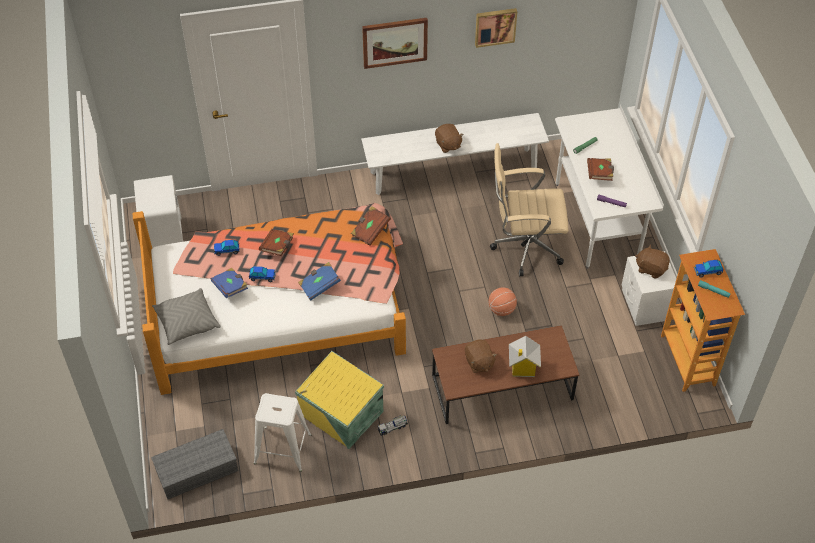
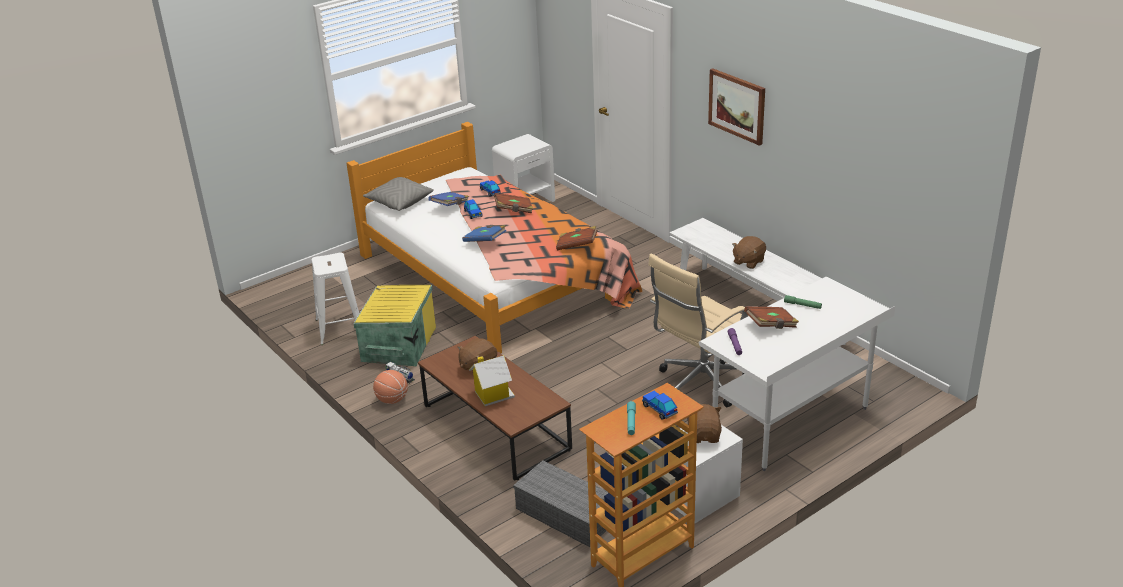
camera: 65 degrees right, 20 degrees down
grey storage box [151,429,238,499] -> grey storage box moved to [513,460,609,547]
picture [475,8,517,48] -> none
basketball [488,287,517,316] -> basketball moved to [373,370,408,404]
beige office chair [490,143,568,276] -> beige office chair turned 105 degrees counterclockwise [648,254,748,407]

